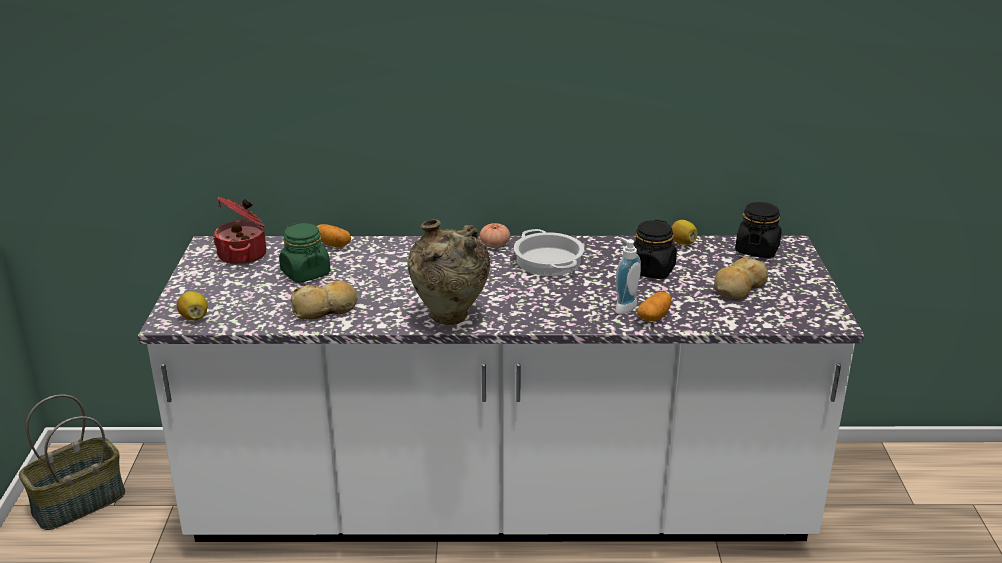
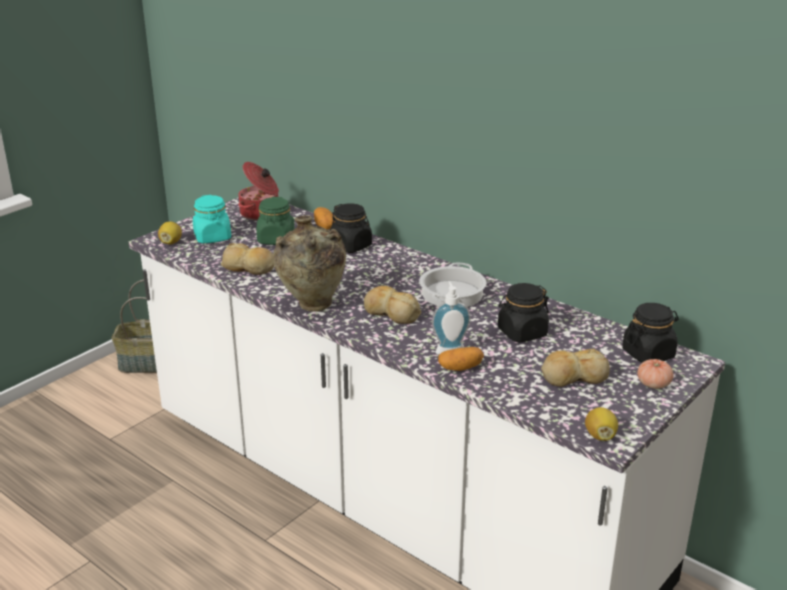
camera: 40 degrees right, 0 degrees up
tomato [480,223,510,248] -> tomato moved to [637,359,674,389]
lemon [672,220,698,245] -> lemon moved to [585,407,618,441]
none -> turquoise jar [193,195,231,243]
none -> black jar [330,203,372,253]
none -> bread [364,286,422,324]

